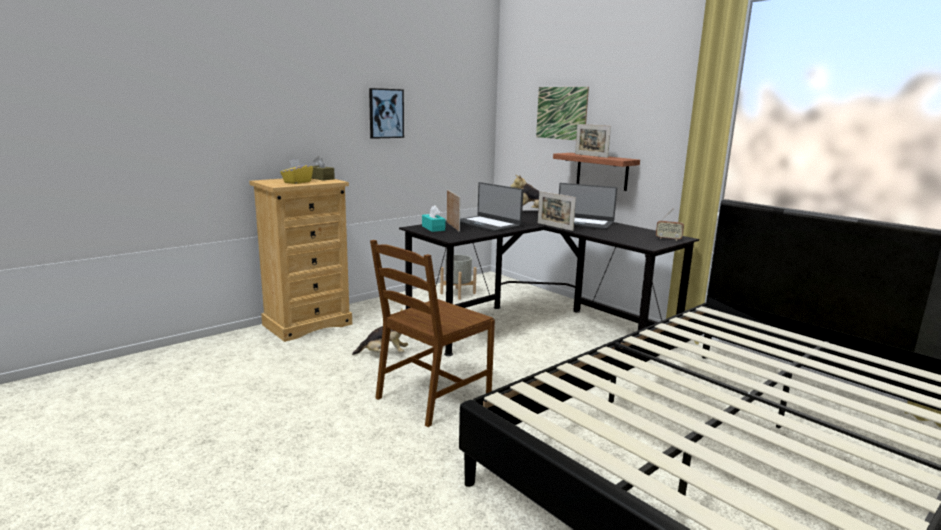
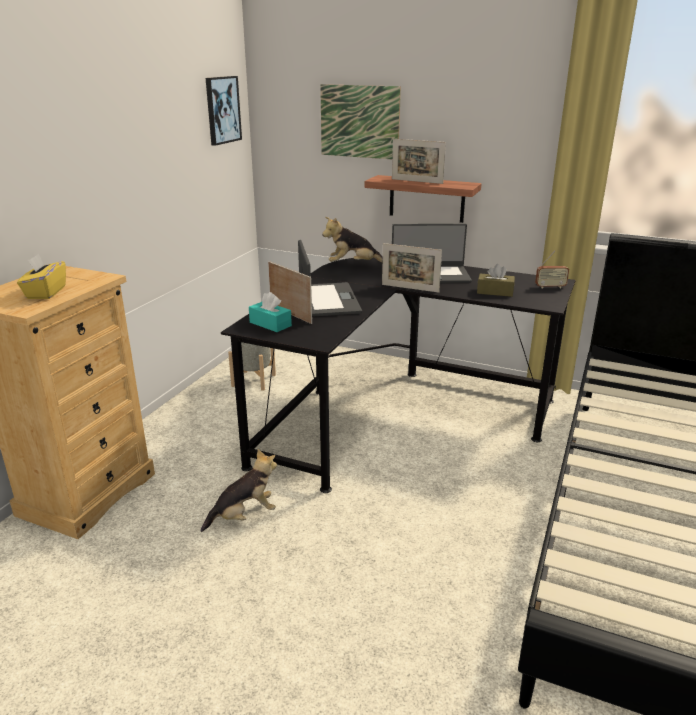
camera: 25 degrees left, 10 degrees up
brown tissue box [311,156,335,181] -> brown tissue box moved to [477,264,515,297]
picture [369,88,404,139] -> picture moved to [206,76,242,146]
brown chair [370,240,495,427] -> none
laptop [460,182,523,232] -> laptop turned 120 degrees counterclockwise [298,240,362,316]

